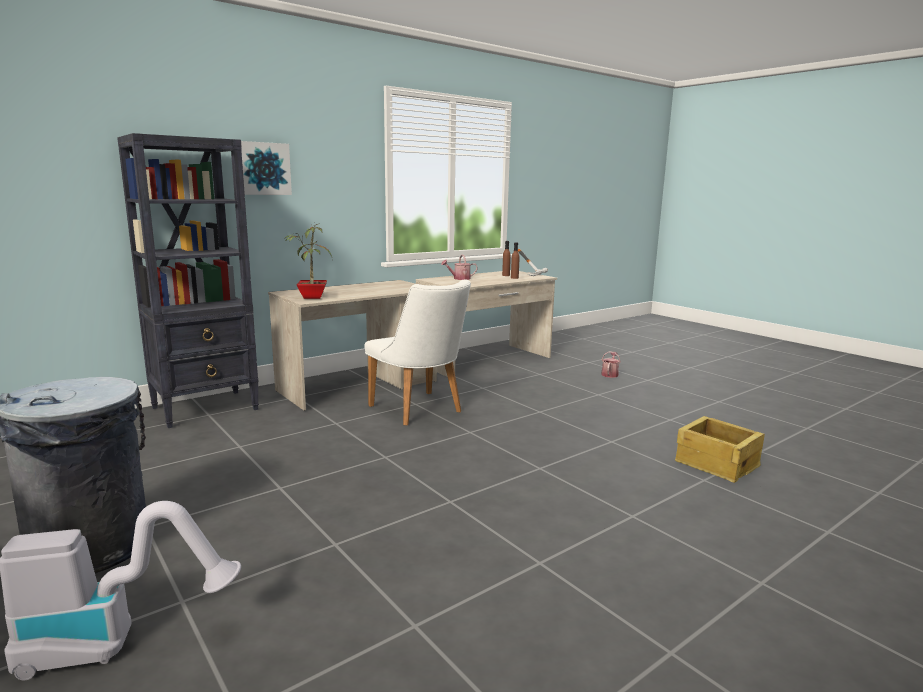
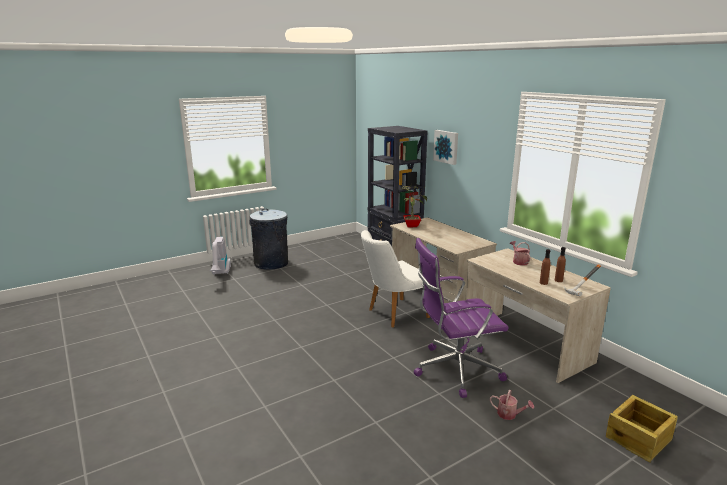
camera: 95 degrees right, 5 degrees up
crate [675,416,765,483] -> crate moved to [606,395,678,463]
none -> purple office chair [414,238,509,398]

